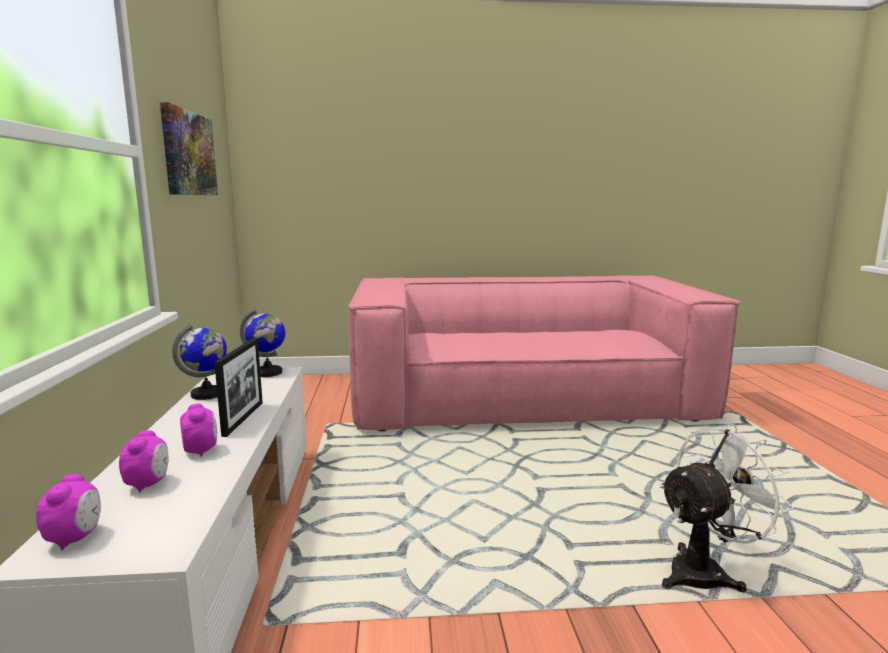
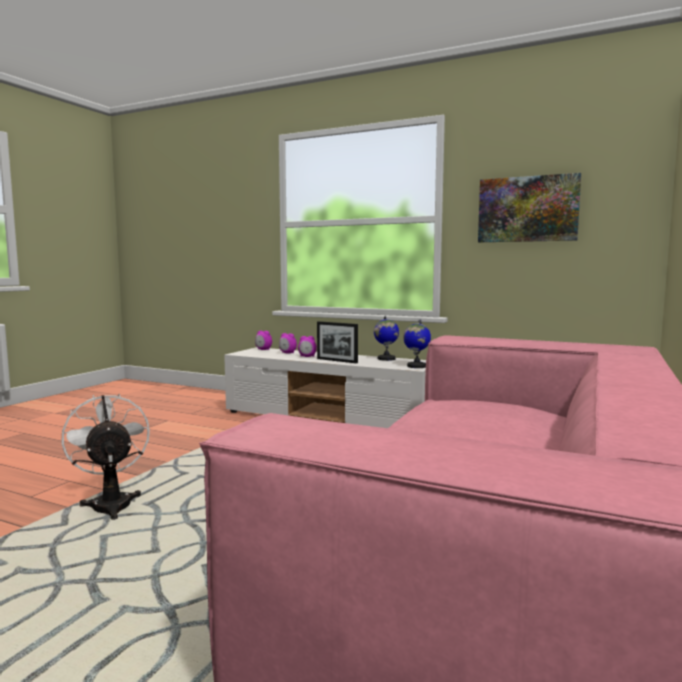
camera: 120 degrees right, 5 degrees down
white fan [659,424,794,593] -> white fan turned 150 degrees clockwise [61,394,150,520]

